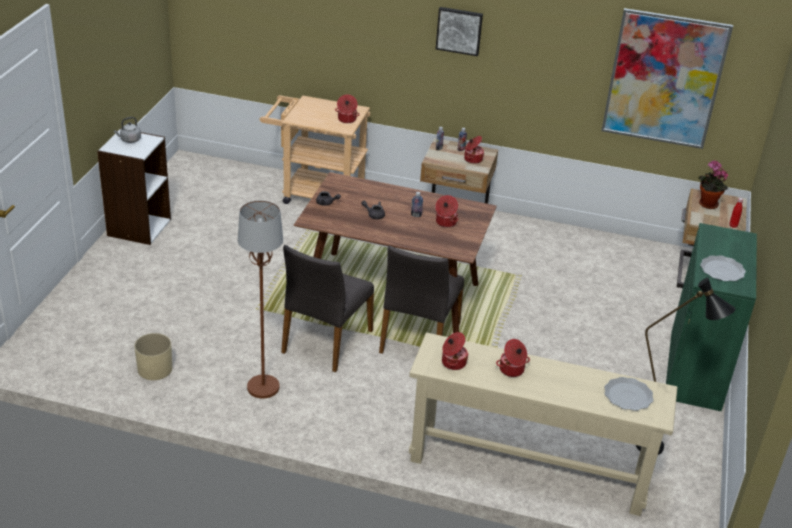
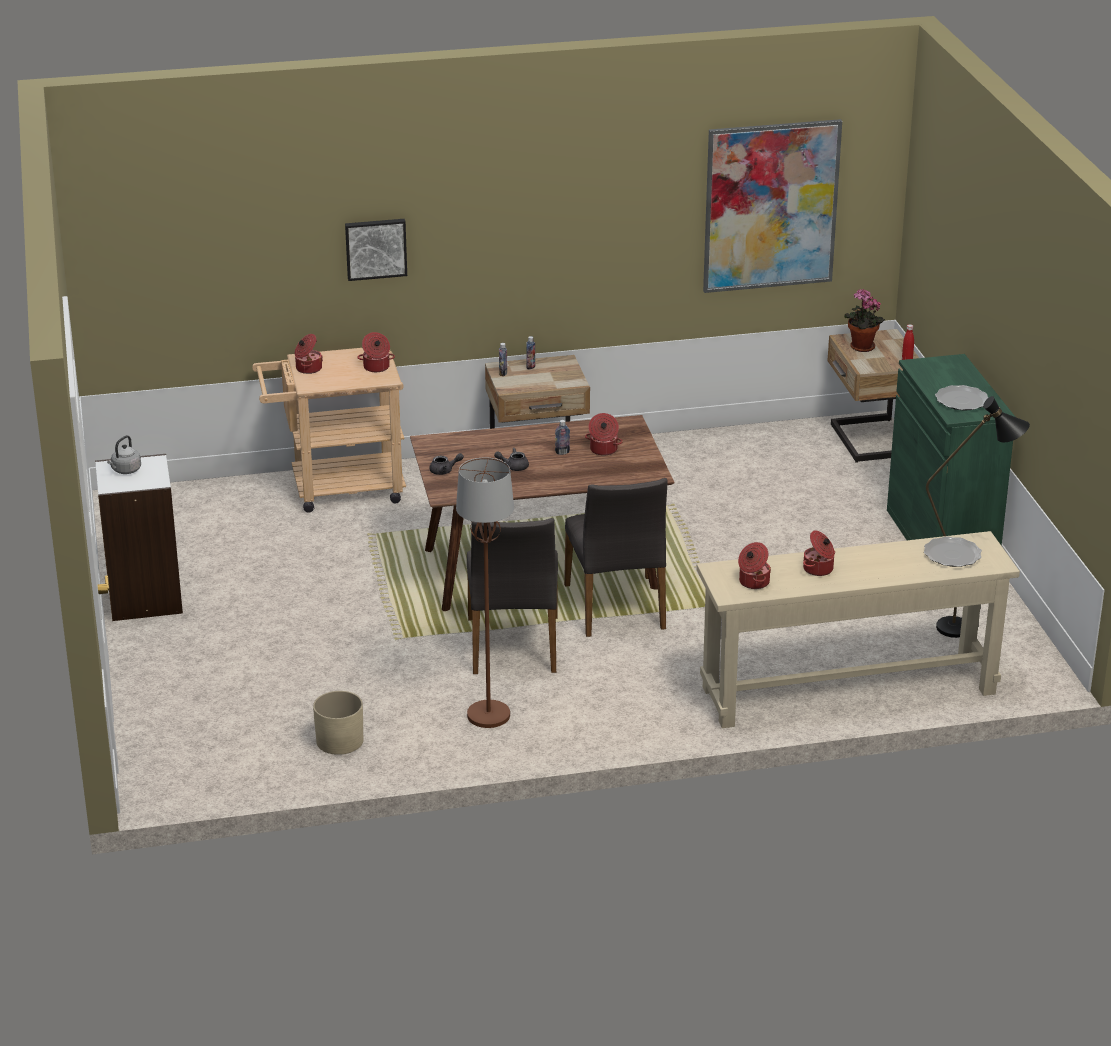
camera: 25 degrees left, 5 degrees down
picture [436,7,483,56] -> picture moved to [345,219,407,281]
cooking pot [464,136,484,164] -> cooking pot moved to [295,334,323,374]

